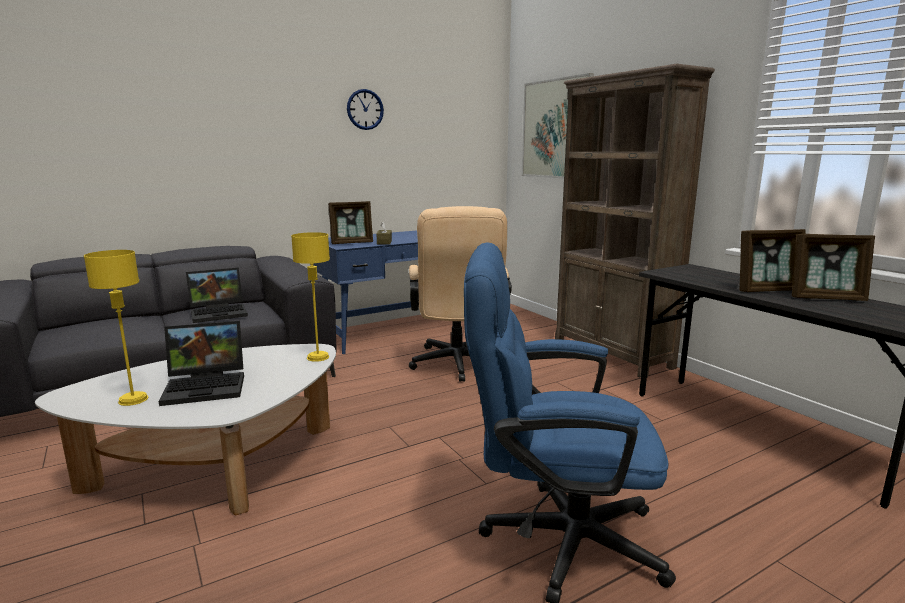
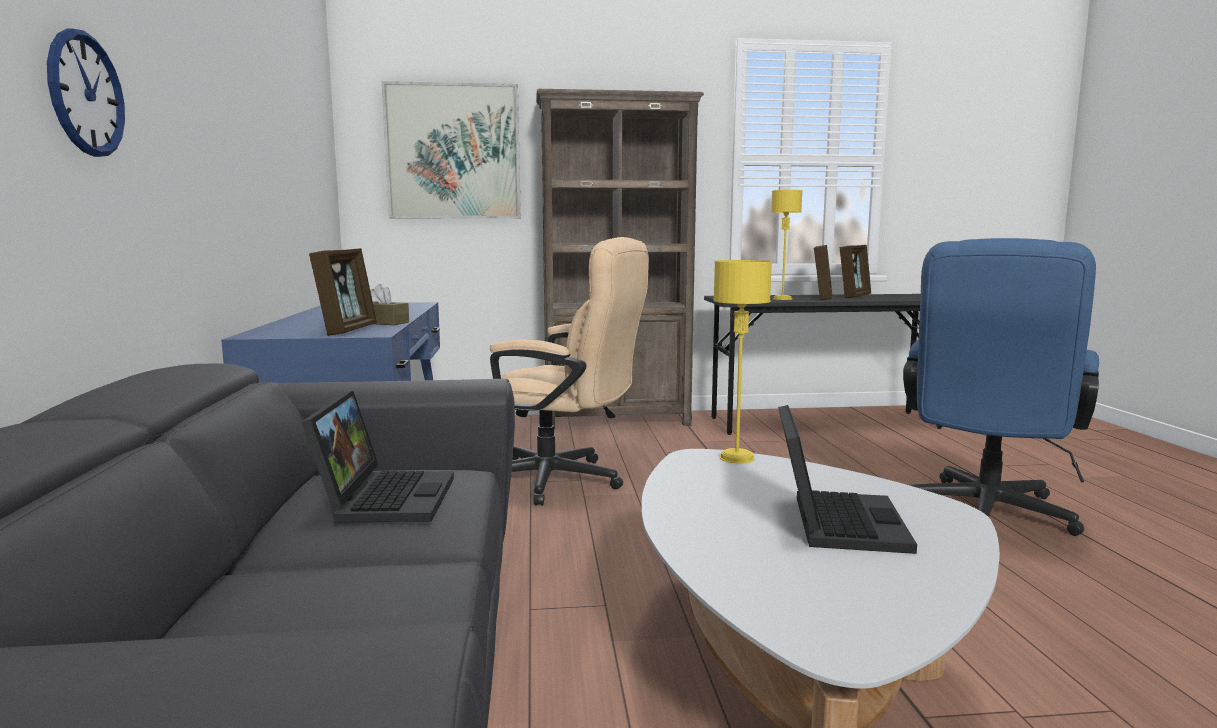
camera: 65 degrees left, 5 degrees down
yellow table lamp [84,250,148,406] -> yellow table lamp moved to [771,190,803,300]
wall clock [347,89,384,130] -> wall clock moved to [47,28,125,157]

